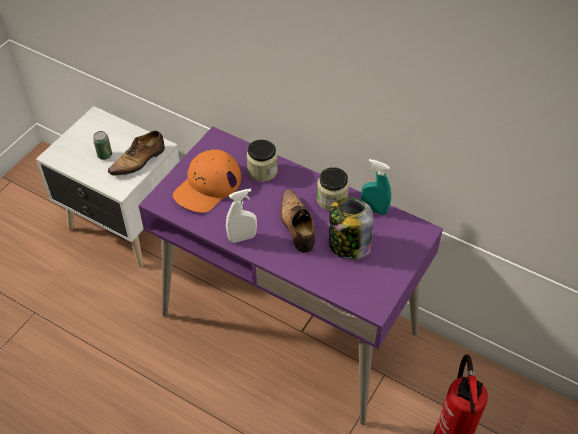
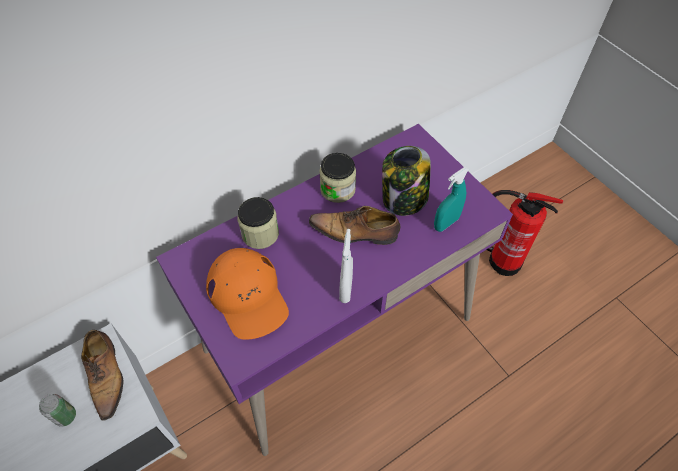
camera: 65 degrees left, 5 degrees up
turquoise spray bottle [361,159,391,215] -> turquoise spray bottle moved to [434,167,470,232]

